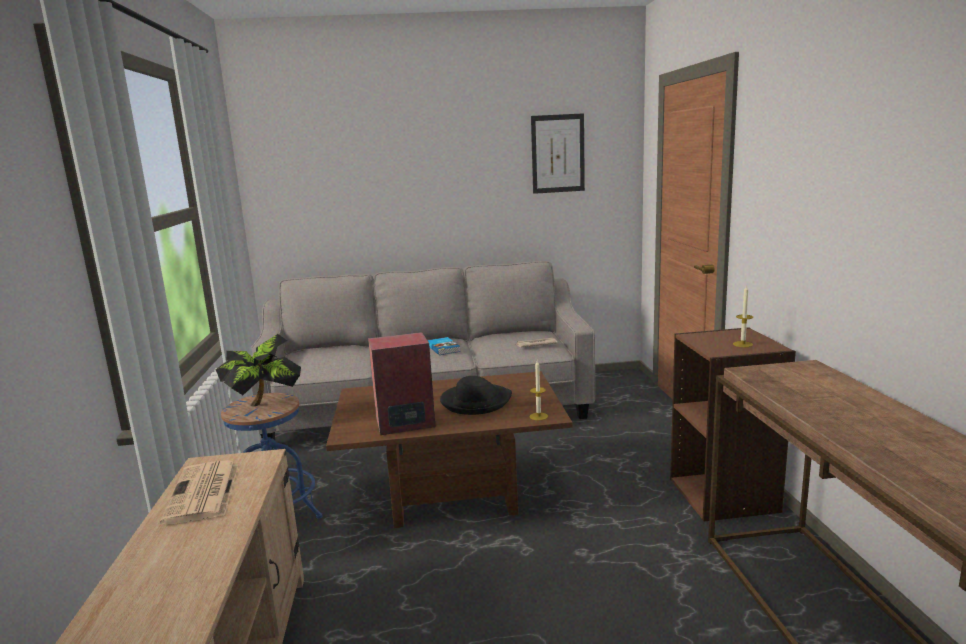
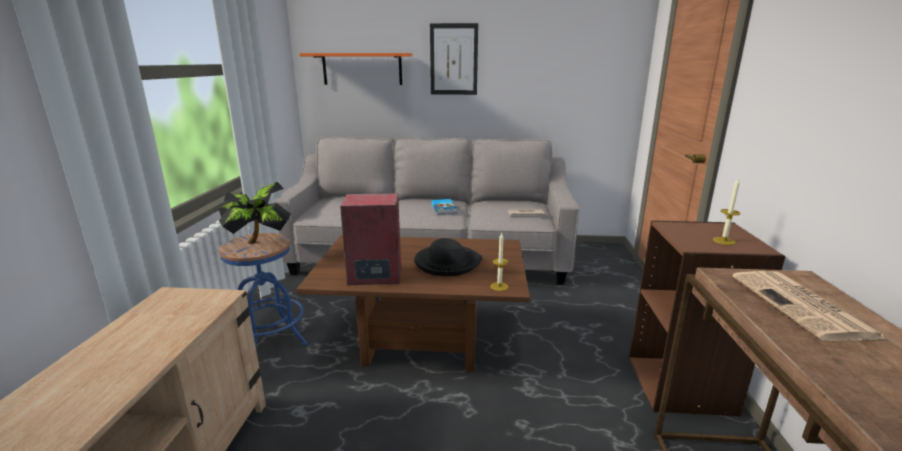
camera: 10 degrees right, 5 degrees up
newspaper [160,460,239,525] -> newspaper moved to [732,271,886,341]
picture [531,113,585,194] -> picture moved to [430,23,478,95]
none -> orange shelf [299,53,412,85]

